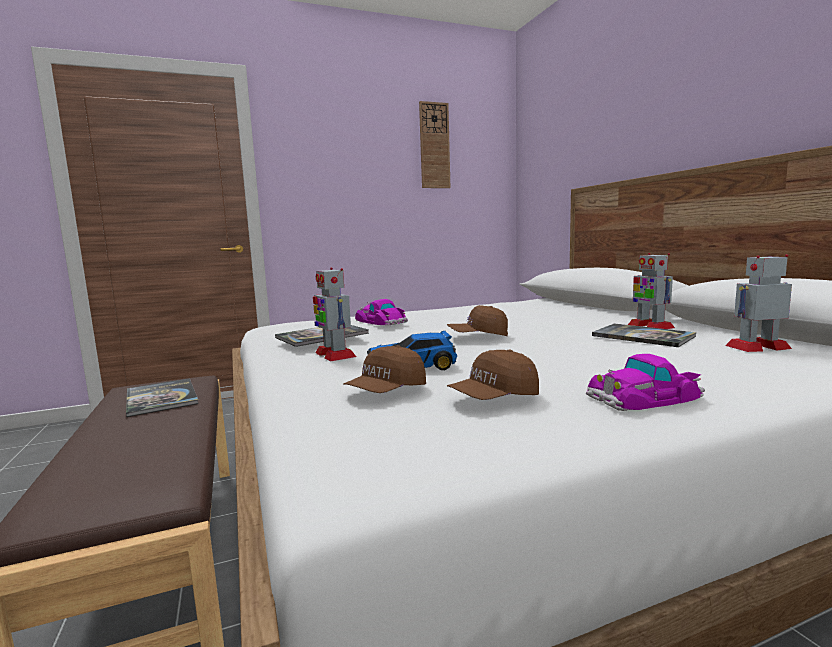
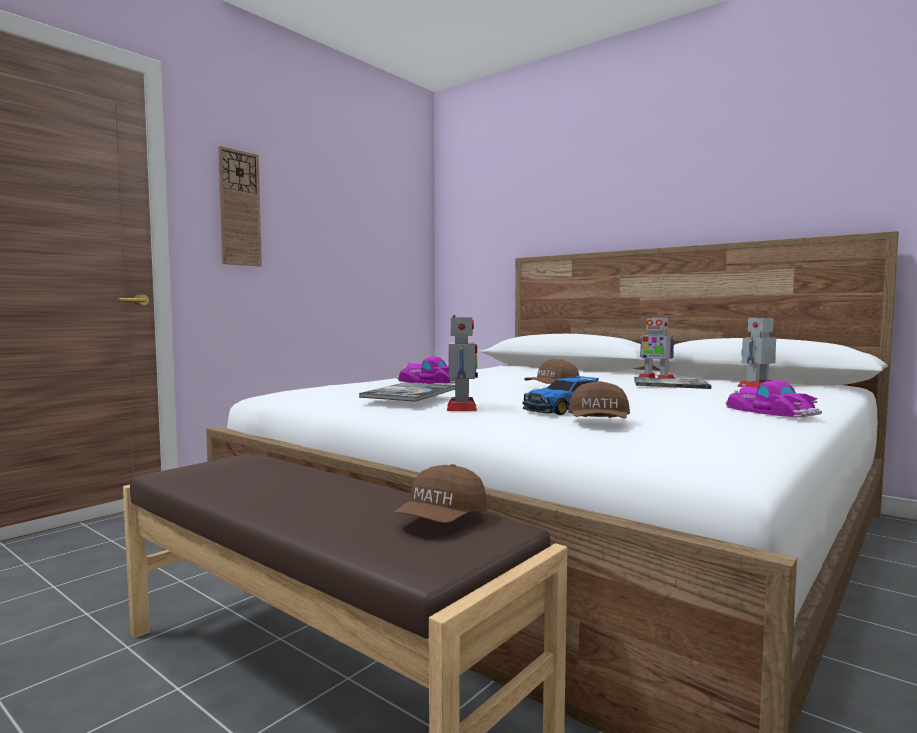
camera: 30 degrees left, 5 degrees down
book [126,378,199,417] -> none
toy robot [313,267,356,362] -> toy robot turned 120 degrees counterclockwise [447,315,478,411]
wall clock [419,101,450,188] -> wall clock moved to [218,146,262,267]
brown cap [447,350,539,400] -> brown cap moved to [394,464,487,523]
toy car [586,354,705,411] -> toy car turned 105 degrees clockwise [725,380,822,418]

